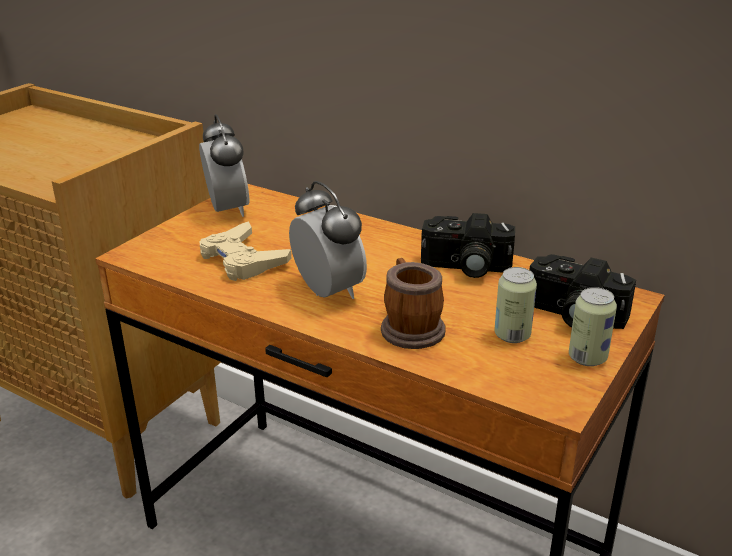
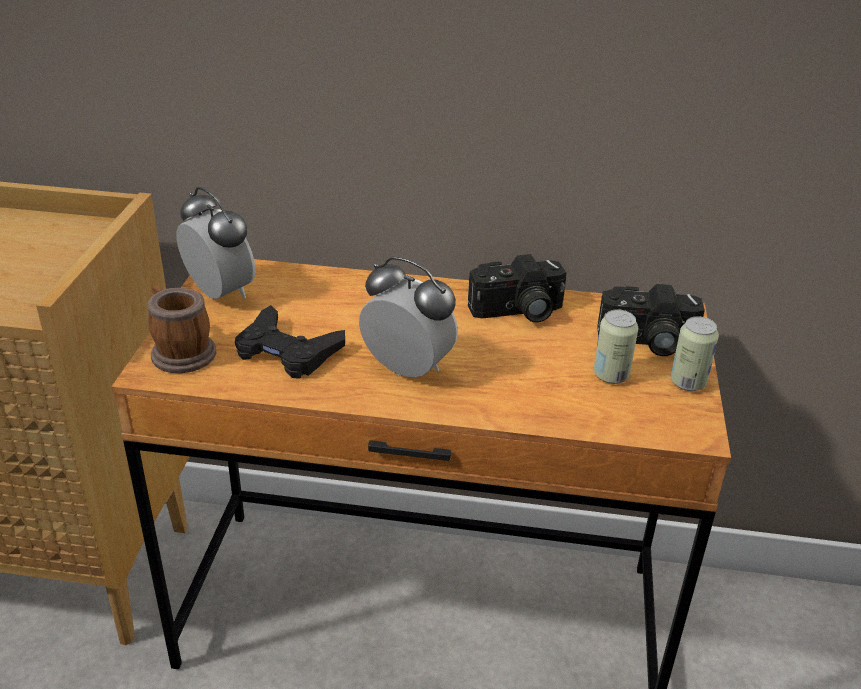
camera: 25 degrees left, 5 degrees up
beige game controller [200,221,291,281] -> black game controller [235,305,345,379]
mug [381,258,446,349] -> mug moved to [147,285,217,373]

